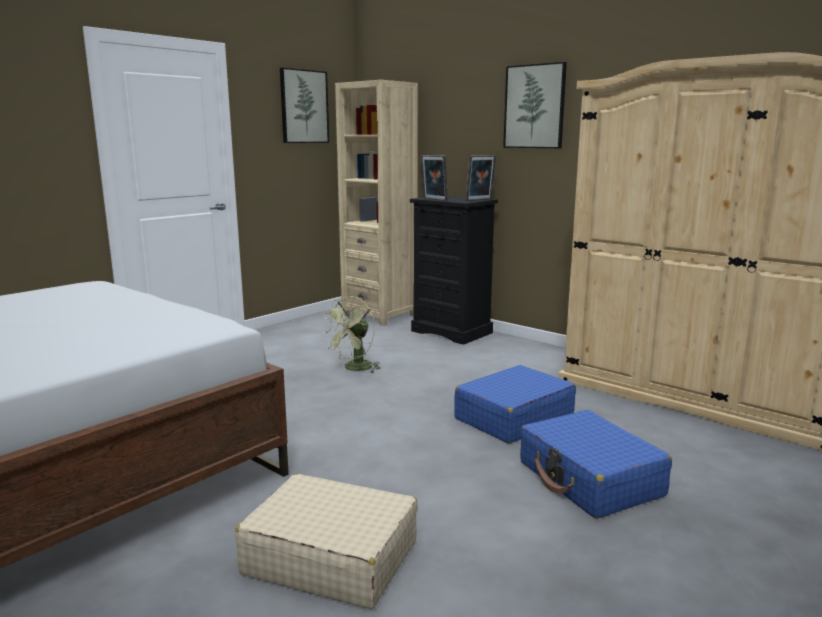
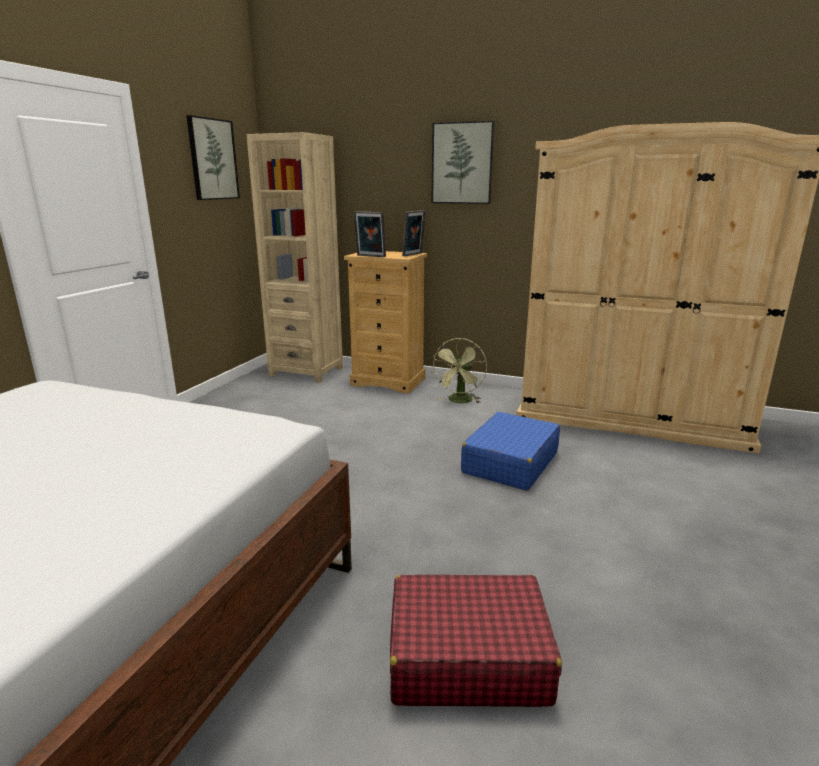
camera: 20 degrees left, 5 degrees up
beige suitcase [235,474,418,609] -> red suitcase [390,575,562,707]
green fan [322,296,381,373] -> green fan moved to [433,338,487,403]
black dresser [410,196,498,345] -> beige dresser [344,251,427,393]
blue suitcase [520,410,672,519] -> none

